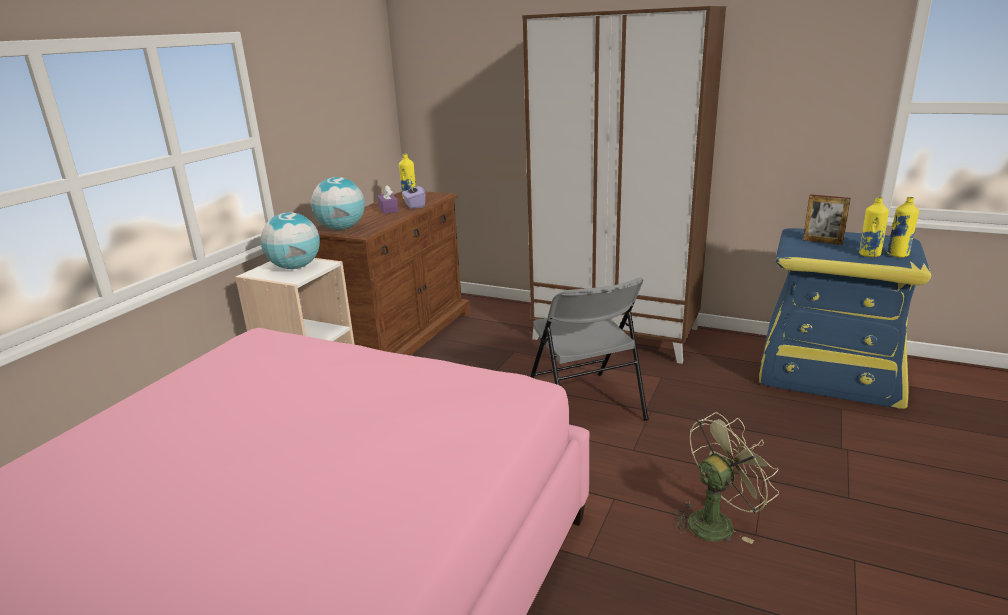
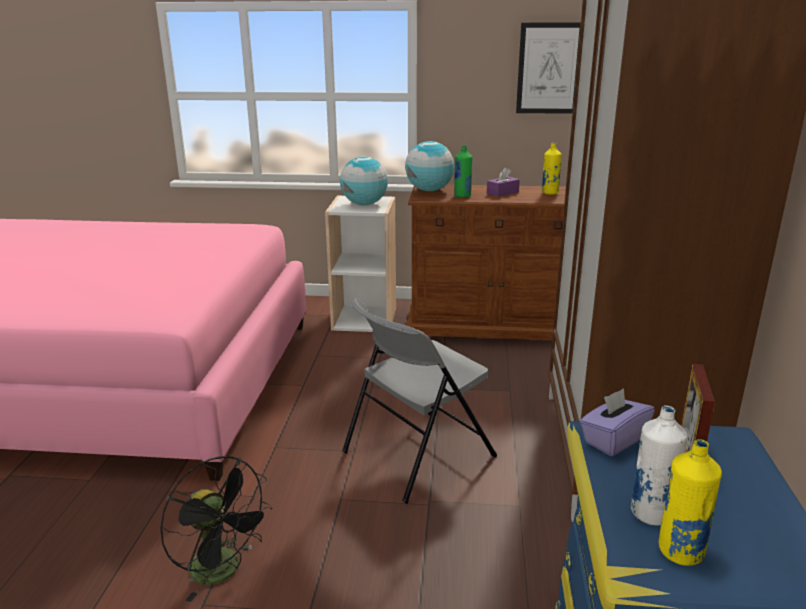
camera: 70 degrees right, 0 degrees up
purple tissue box [402,185,425,209] -> purple tissue box moved to [580,388,655,456]
green fan [674,412,779,544] -> black fan [160,456,273,602]
yellow bottle [859,197,889,257] -> white bottle [631,405,687,526]
none -> green bottle [454,145,472,198]
none -> picture [516,22,581,114]

